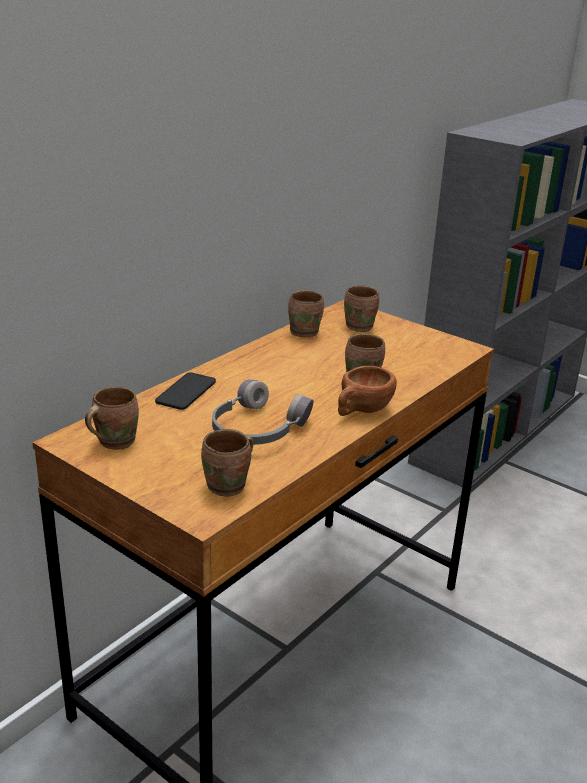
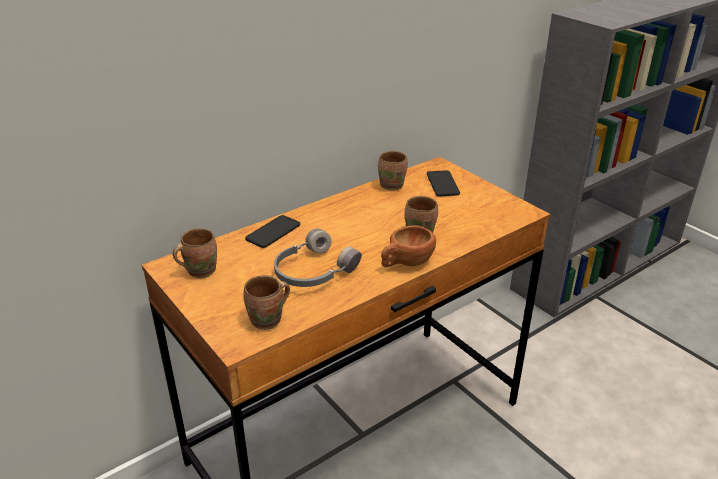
camera: 15 degrees right, 5 degrees up
brown mug [344,285,379,332] -> phone [427,170,460,197]

